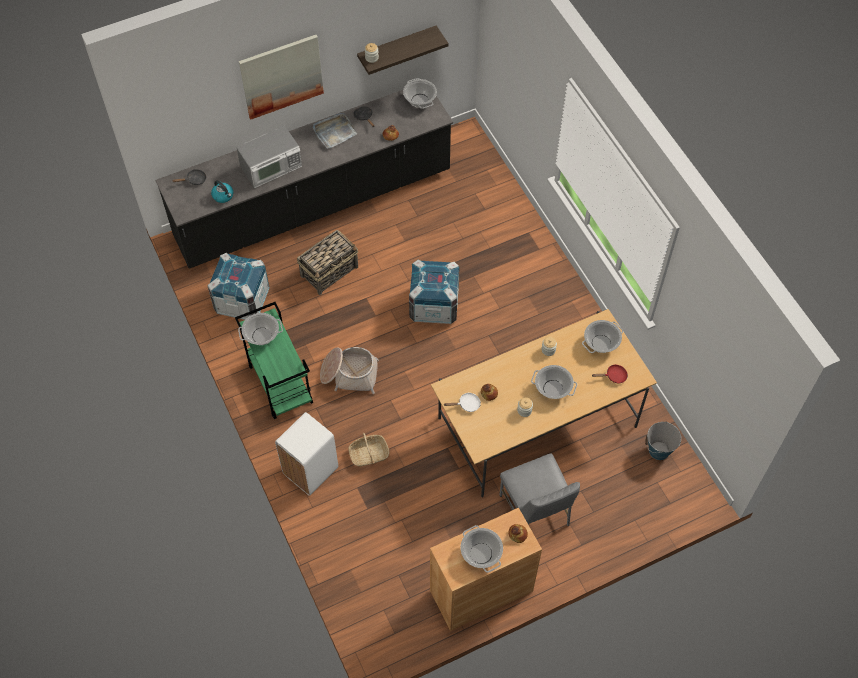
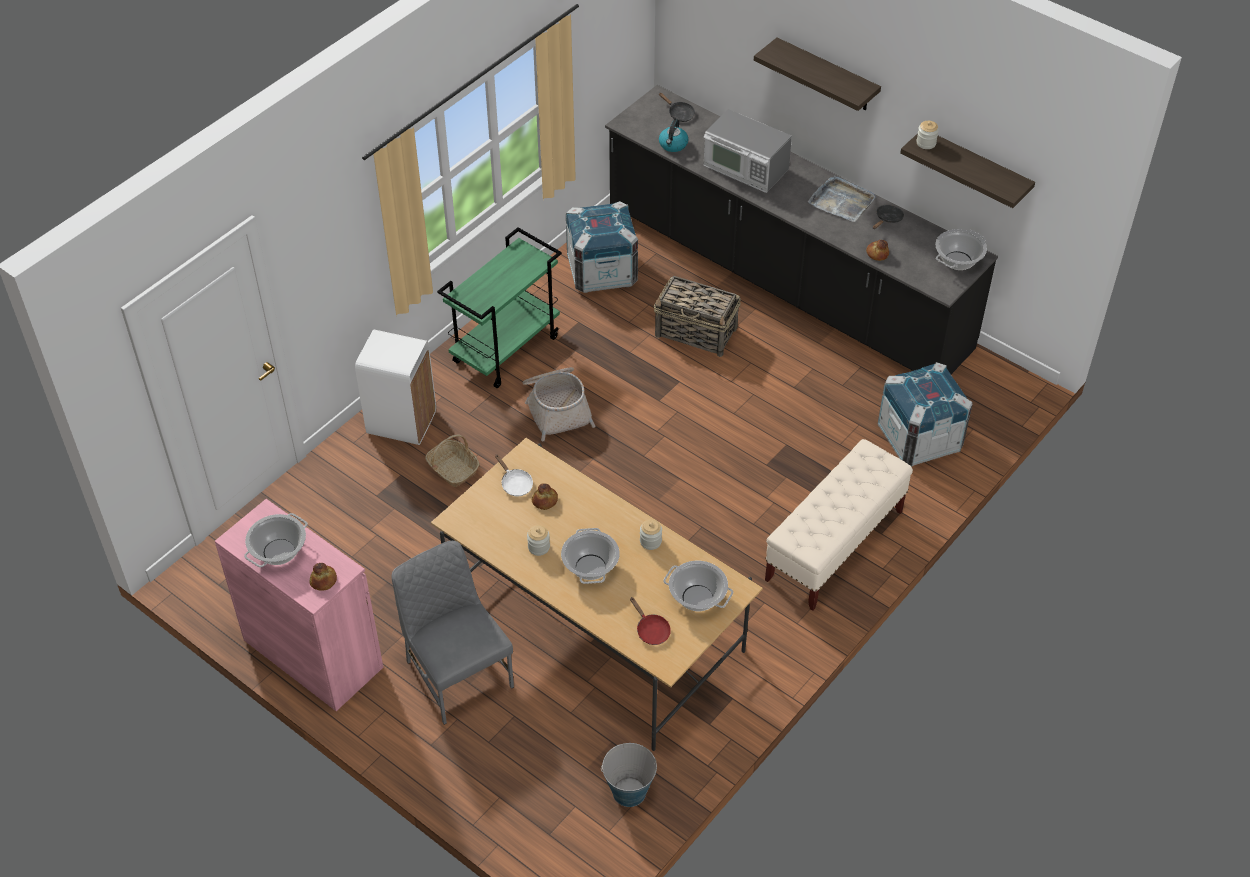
camera: 65 degrees right, 10 degrees down
cooking pot [238,313,283,345] -> none
picture [239,35,324,120] -> shelf [754,38,881,111]
crate [409,259,460,324] -> crate moved to [878,362,972,466]
brown cabinet [430,508,542,631] -> pink cabinet [215,499,383,711]
grey chair [499,454,580,526] -> grey chair turned 105 degrees clockwise [391,541,514,725]
none -> beige bench [765,439,913,611]

